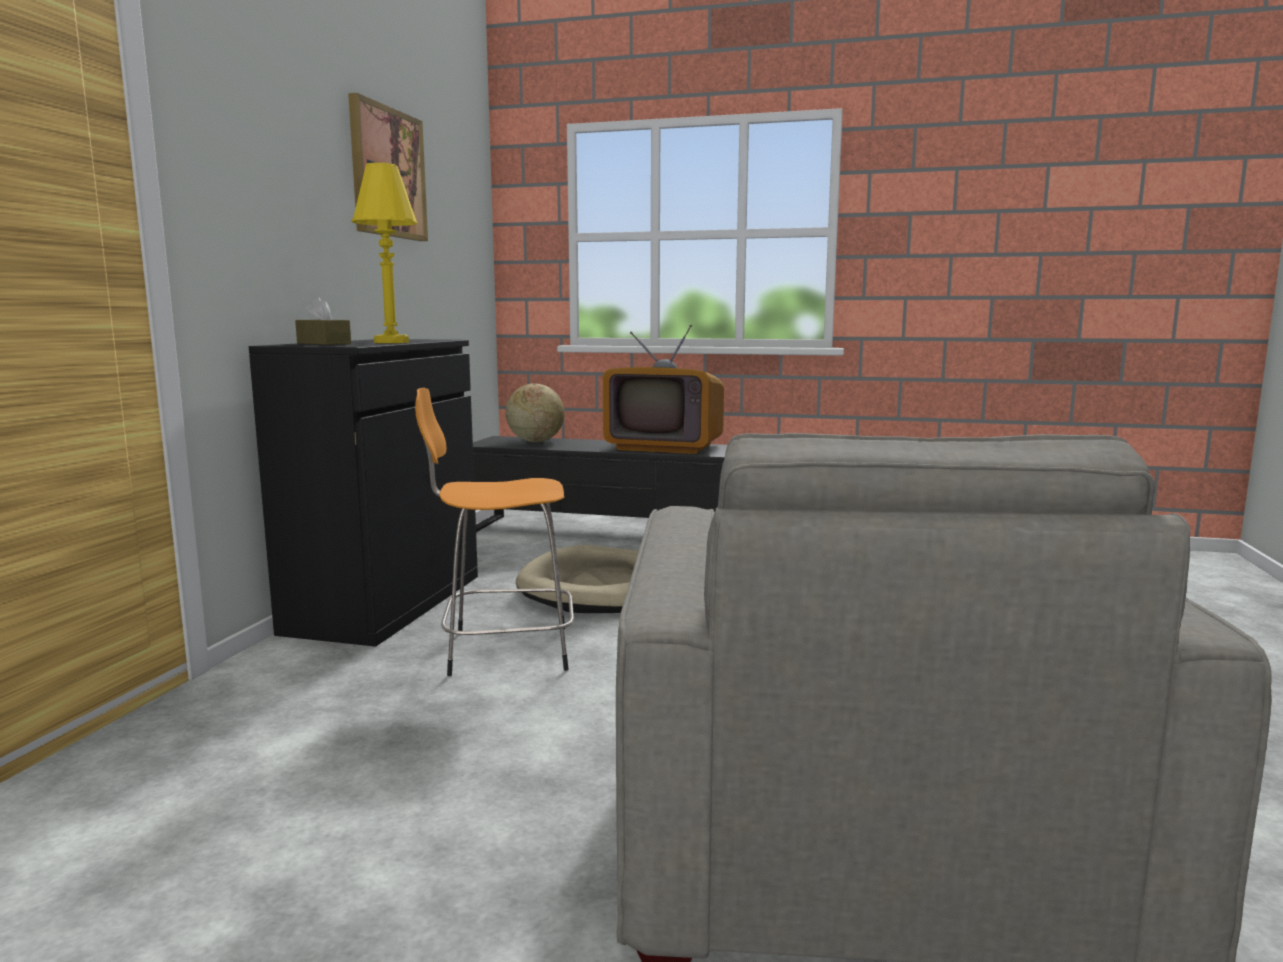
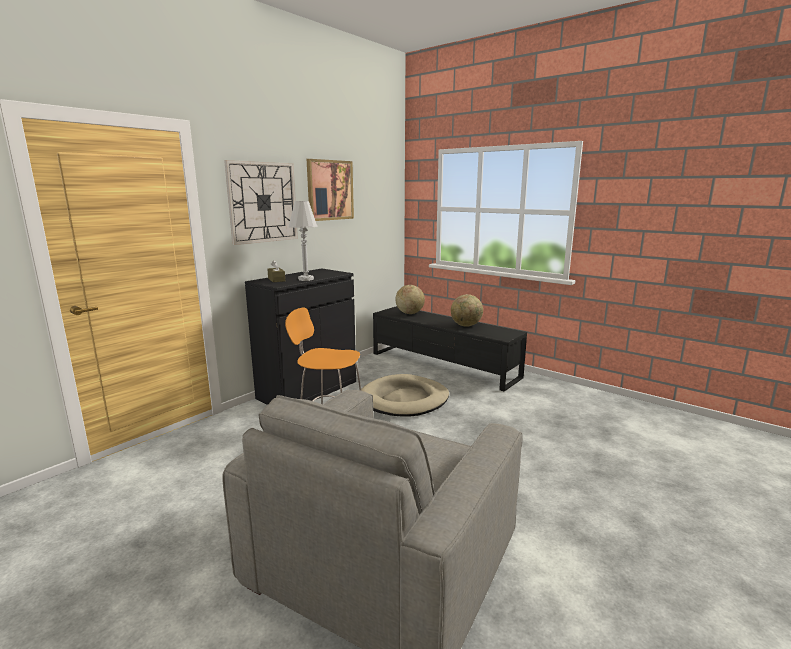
camera: 25 degrees right, 5 degrees up
yellow table lamp [351,163,418,343] -> white table lamp [289,201,318,281]
television [603,325,724,454] -> globe [451,294,483,327]
none -> wall clock [224,160,298,245]

